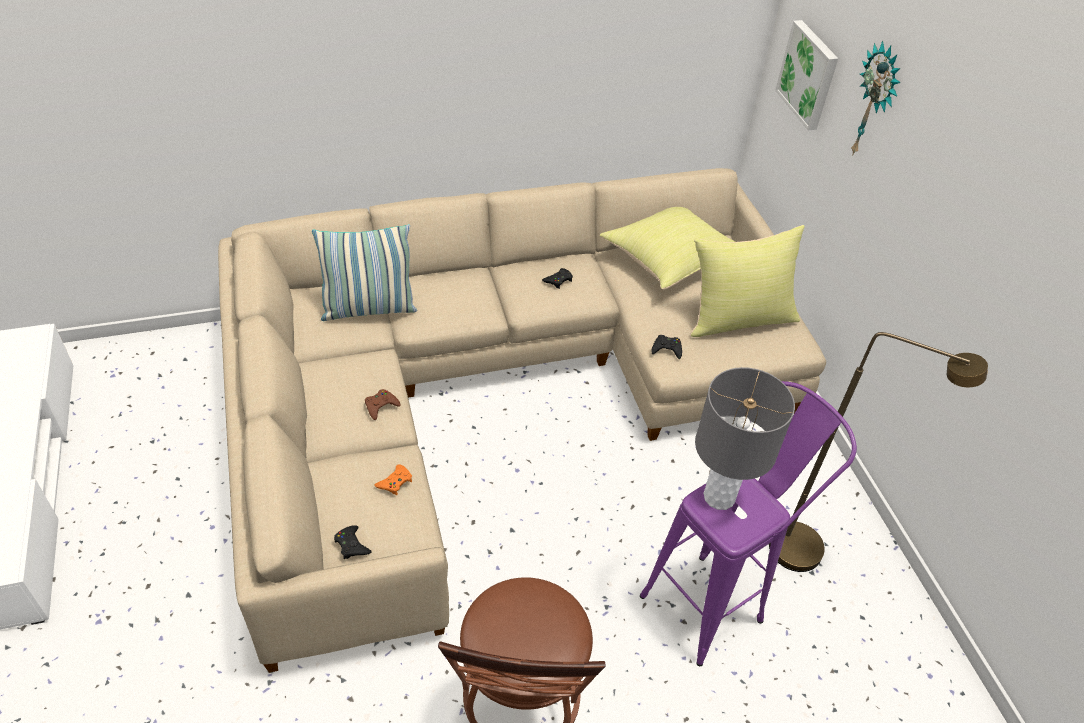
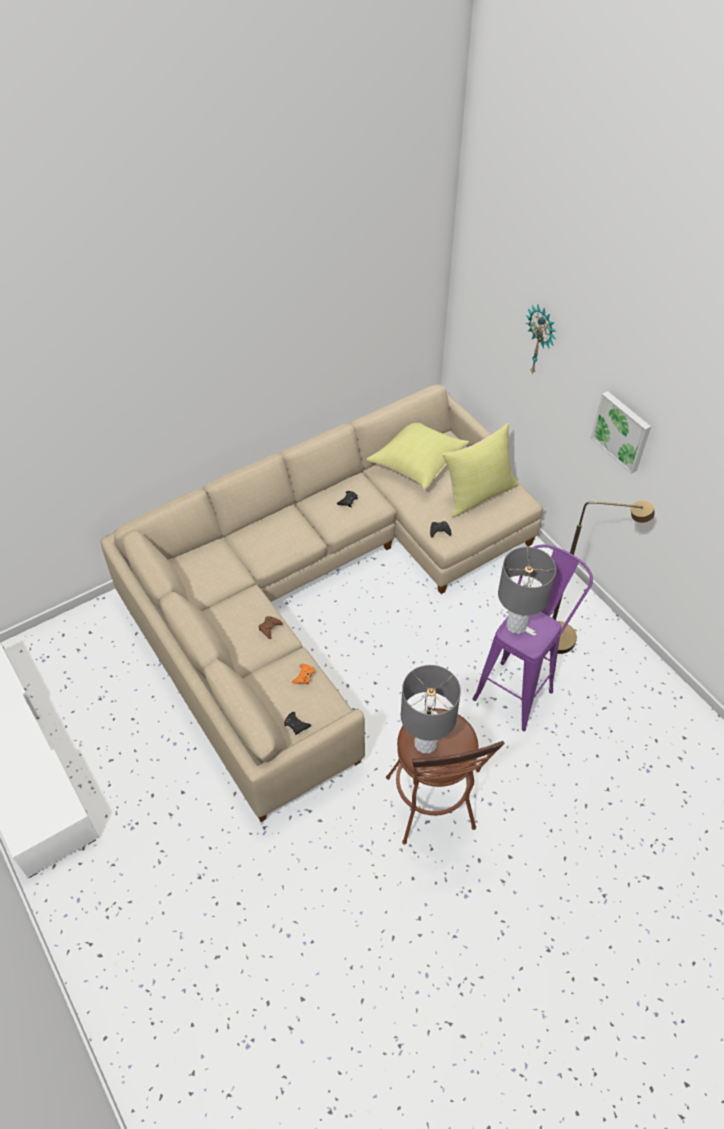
camera: 15 degrees left, 5 degrees up
pillow [312,224,417,321] -> none
picture [775,20,838,131] -> picture moved to [591,391,651,474]
none -> grey table lamp [401,665,461,754]

